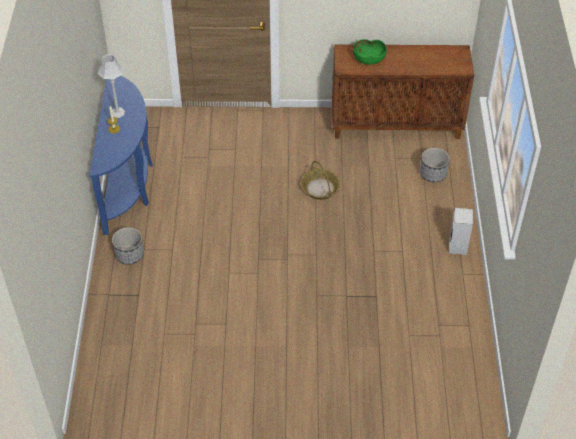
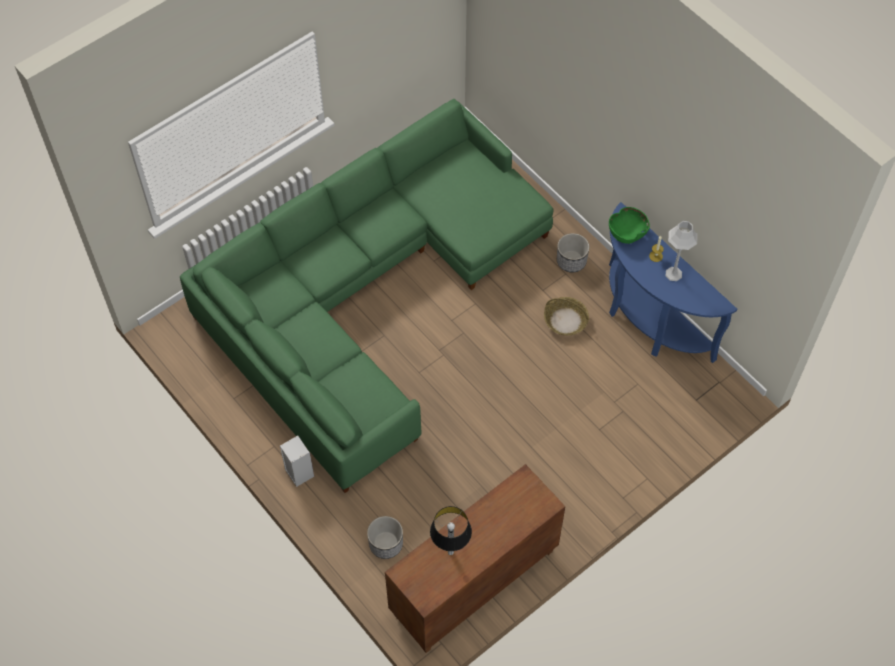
camera: 140 degrees right, 10 degrees up
basket [301,161,340,200] -> basket moved to [544,297,589,336]
green bowl [353,39,387,64] -> green bowl moved to [609,207,650,244]
none -> green sofa [180,99,554,493]
none -> table lamp [430,506,472,555]

